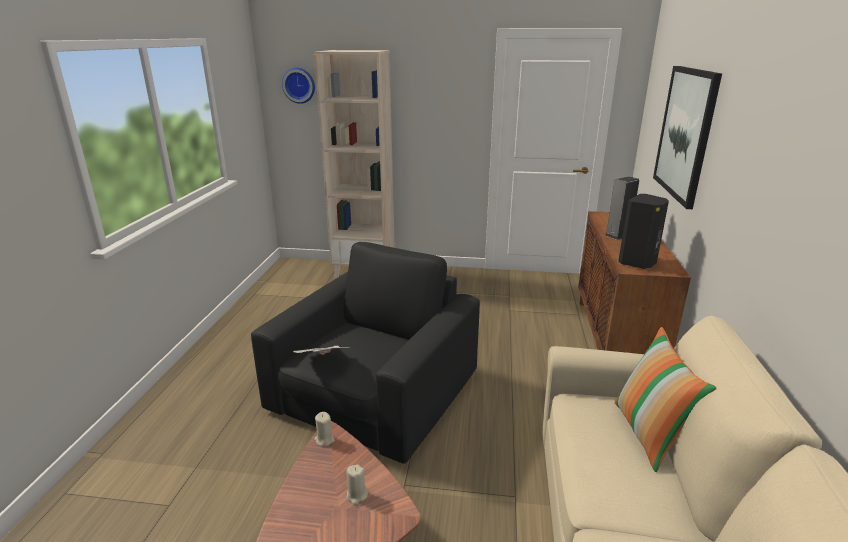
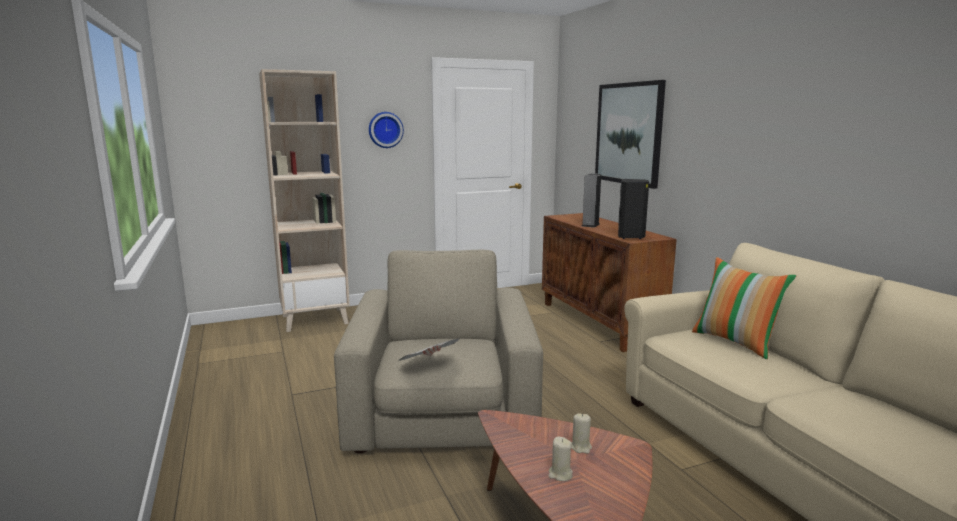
camera: 30 degrees left, 10 degrees down
black armchair [251,242,480,464] -> beige armchair [334,250,543,453]
wall clock [282,68,315,104] -> wall clock moved to [369,112,404,148]
beige candle [314,412,334,447] -> beige candle moved to [548,437,573,481]

